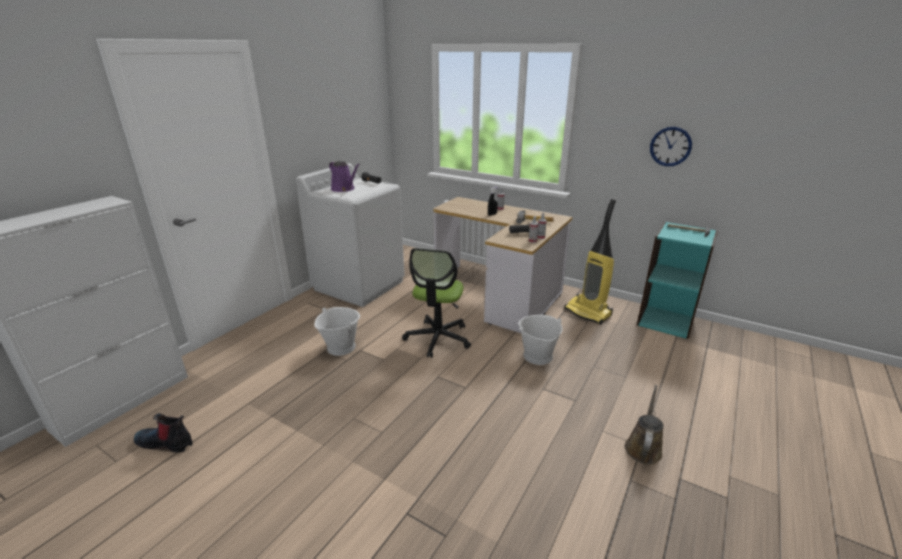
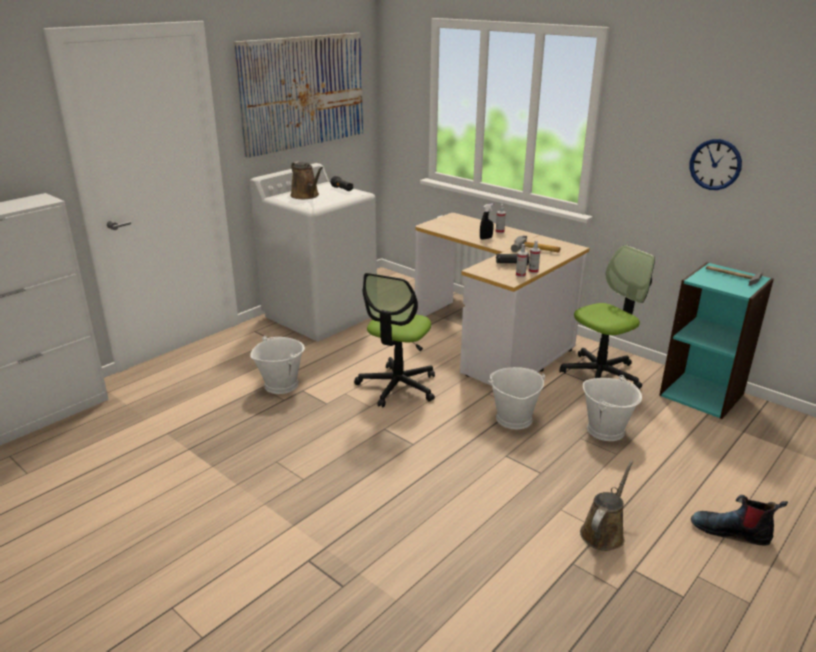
camera: 10 degrees right, 0 degrees up
boot [134,413,193,453] -> boot moved to [691,495,788,546]
purple watering can [329,161,360,192] -> brown watering can [290,161,323,199]
vacuum cleaner [564,199,616,325] -> office chair [559,245,655,389]
none -> picture [233,33,363,158]
none -> white bucket [583,375,642,441]

